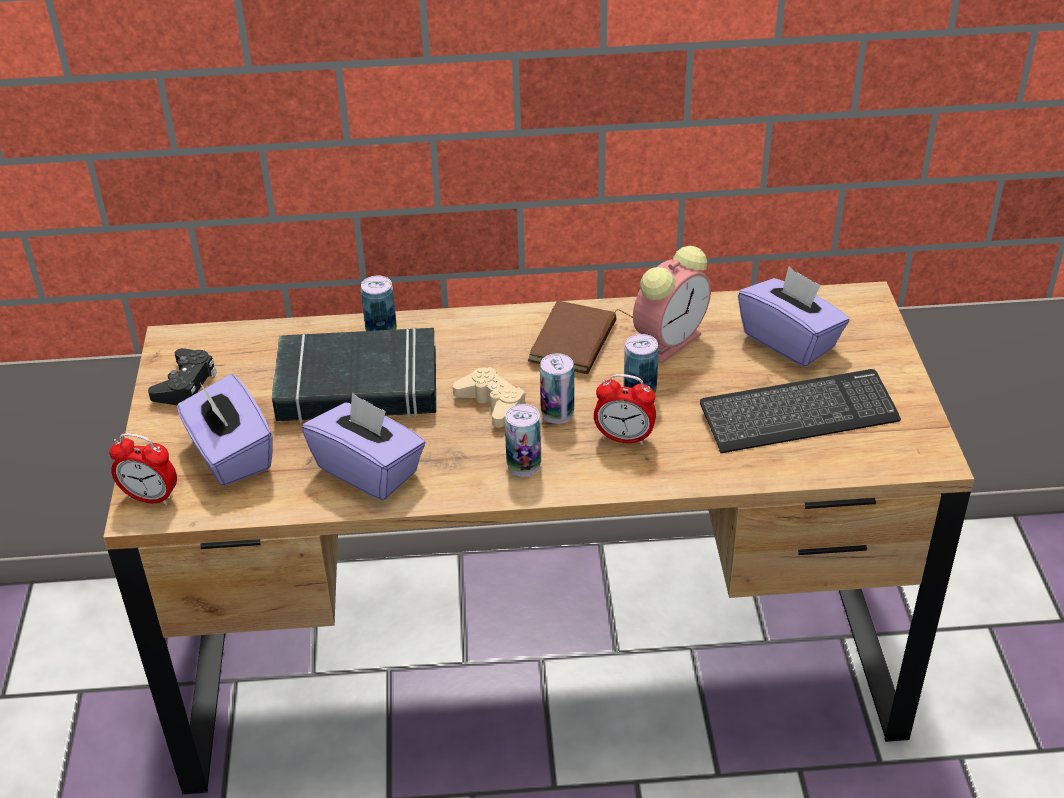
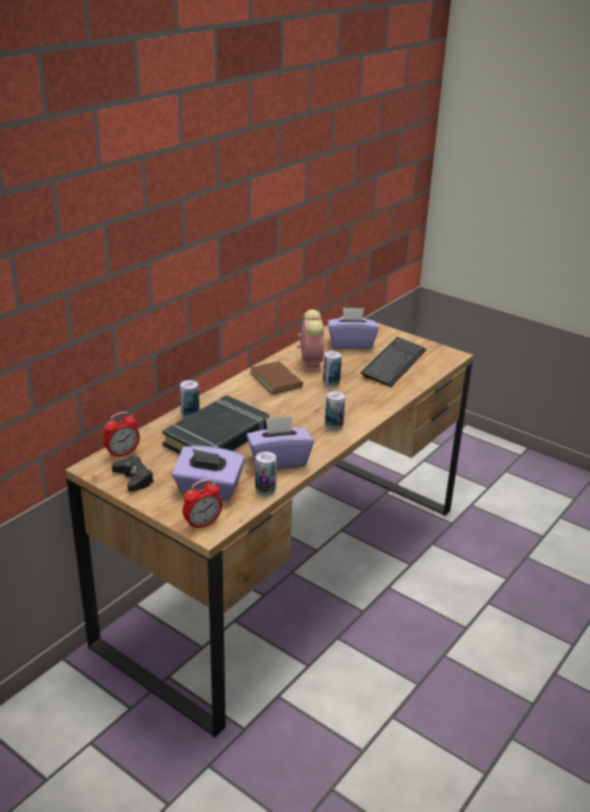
camera: 50 degrees left, 10 degrees down
beige game controller [453,367,526,427] -> none
can [540,353,574,424] -> can moved to [255,451,277,496]
alarm clock [594,374,656,445] -> alarm clock moved to [103,412,140,459]

